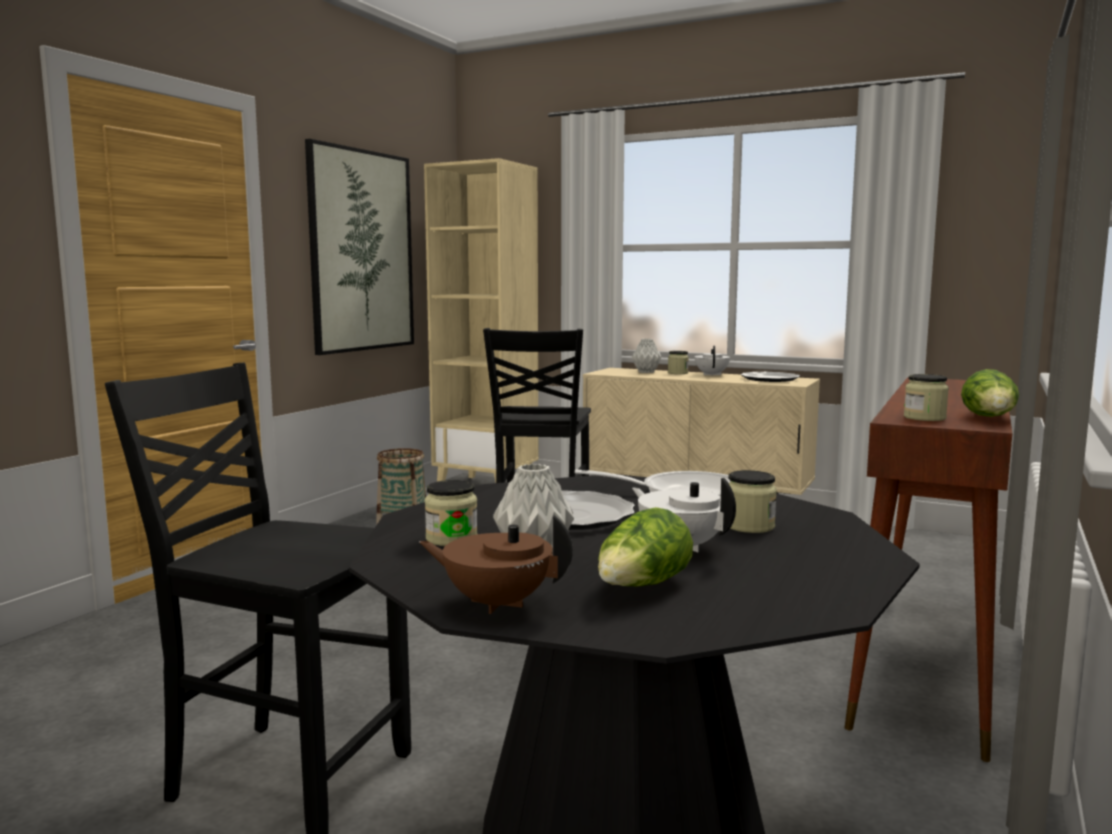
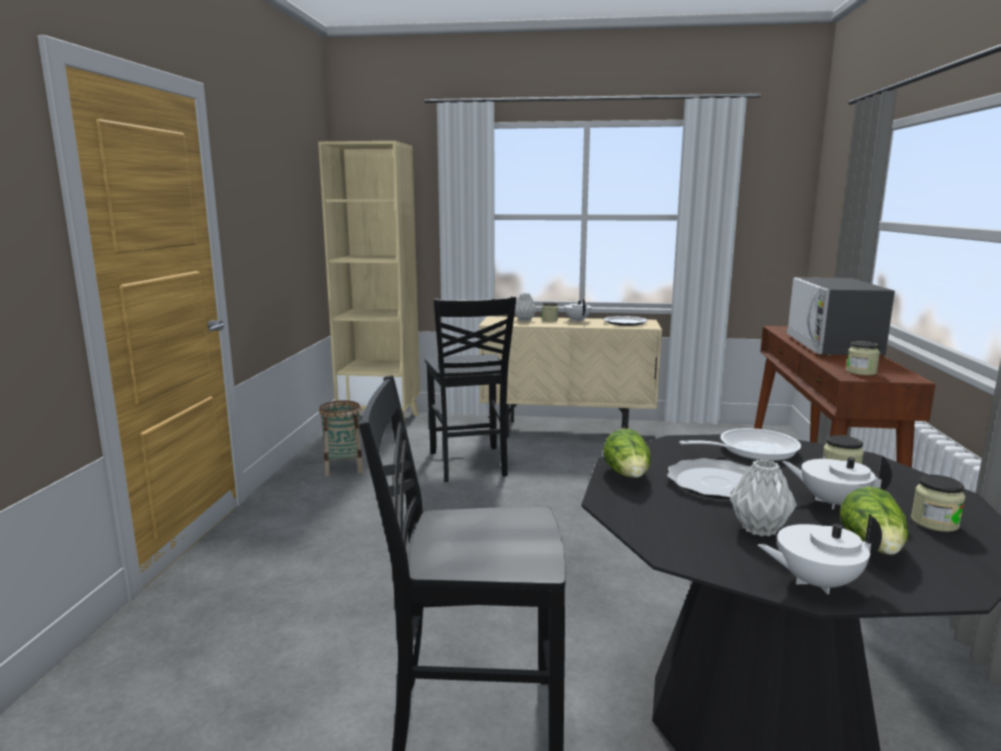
camera: 20 degrees left, 5 degrees up
picture [305,139,414,355] -> none
brown teapot [419,515,573,614] -> white teapot [758,514,882,594]
jar [425,480,478,546] -> jar moved to [911,475,965,532]
lettuce [961,369,1019,417] -> lettuce moved to [603,429,651,478]
none -> microwave [786,277,895,356]

